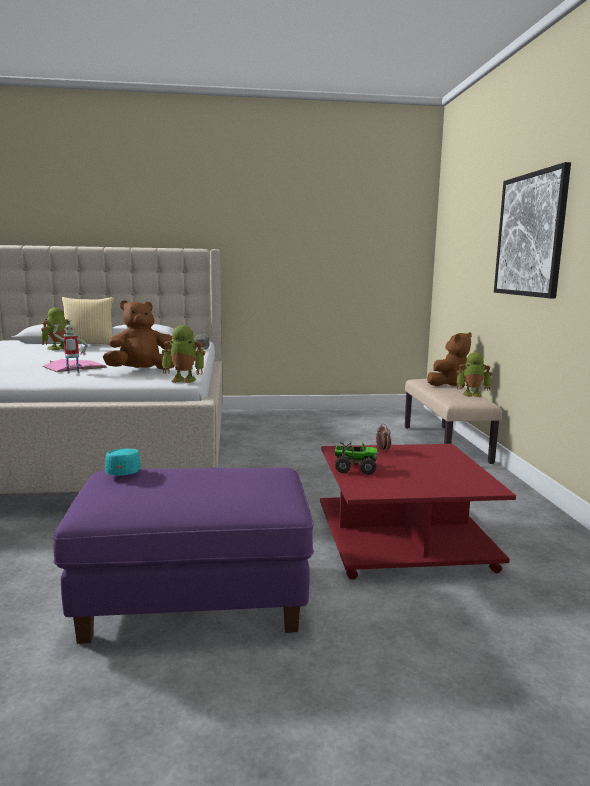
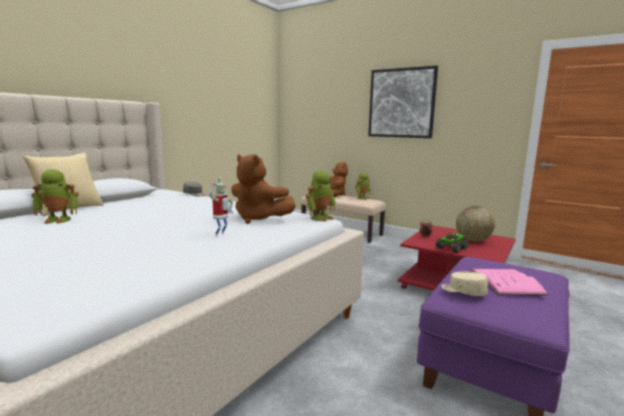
camera: 50 degrees left, 0 degrees up
toy robot [41,308,69,350] -> toy robot turned 90 degrees counterclockwise [31,169,79,224]
pink book [43,359,107,372] -> pink book moved to [471,269,548,295]
brown plush toy [103,300,175,370] -> brown plush toy turned 75 degrees counterclockwise [231,154,296,224]
turquoise cap [105,449,141,475] -> beige cap [442,272,488,296]
none -> globe [456,206,495,242]

